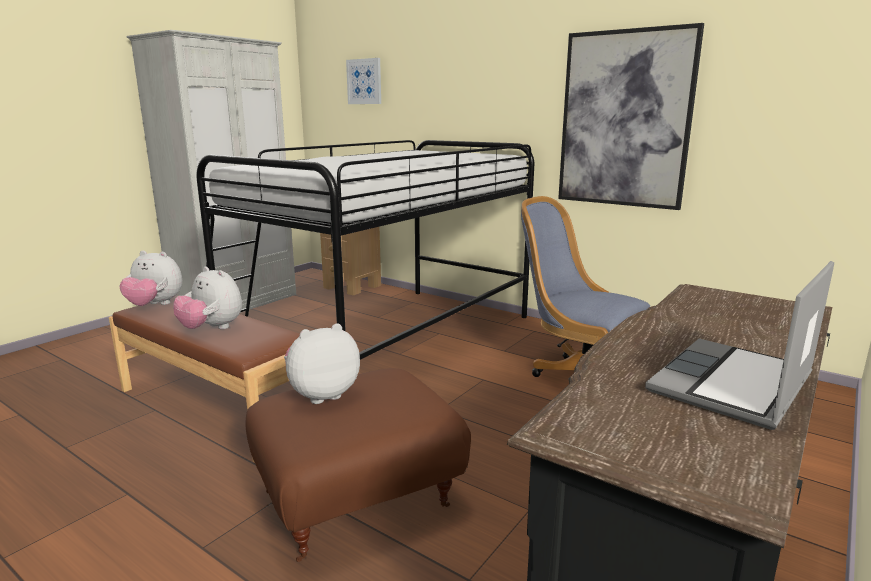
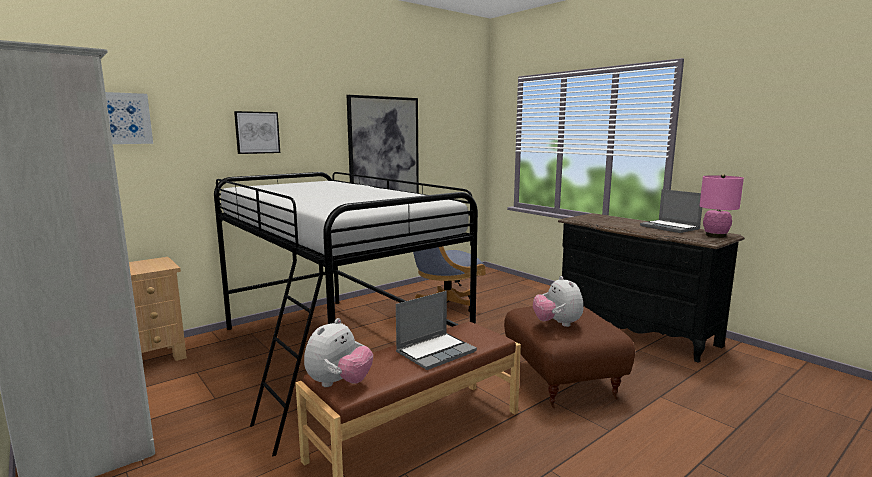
camera: 75 degrees left, 5 degrees down
plush toy [173,266,242,329] -> laptop [396,291,477,370]
none -> picture [234,111,280,154]
none -> pink table lamp [699,174,744,238]

